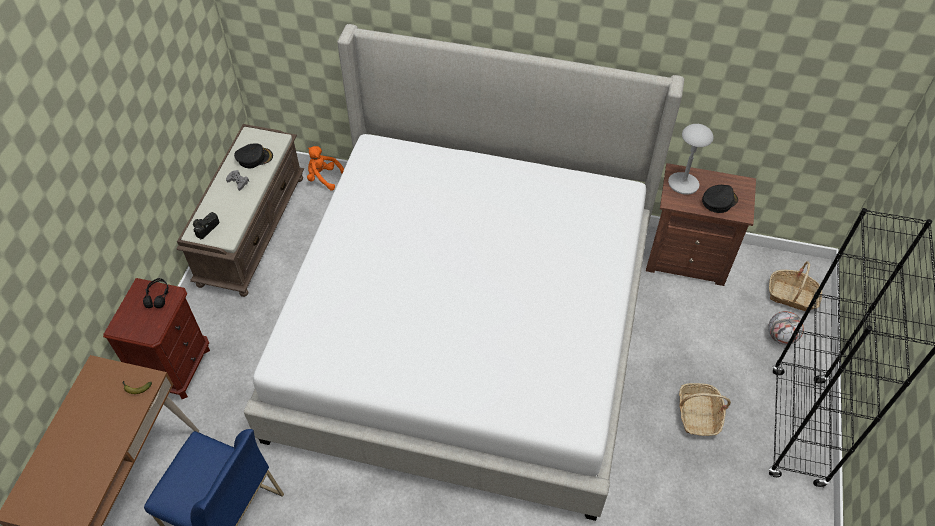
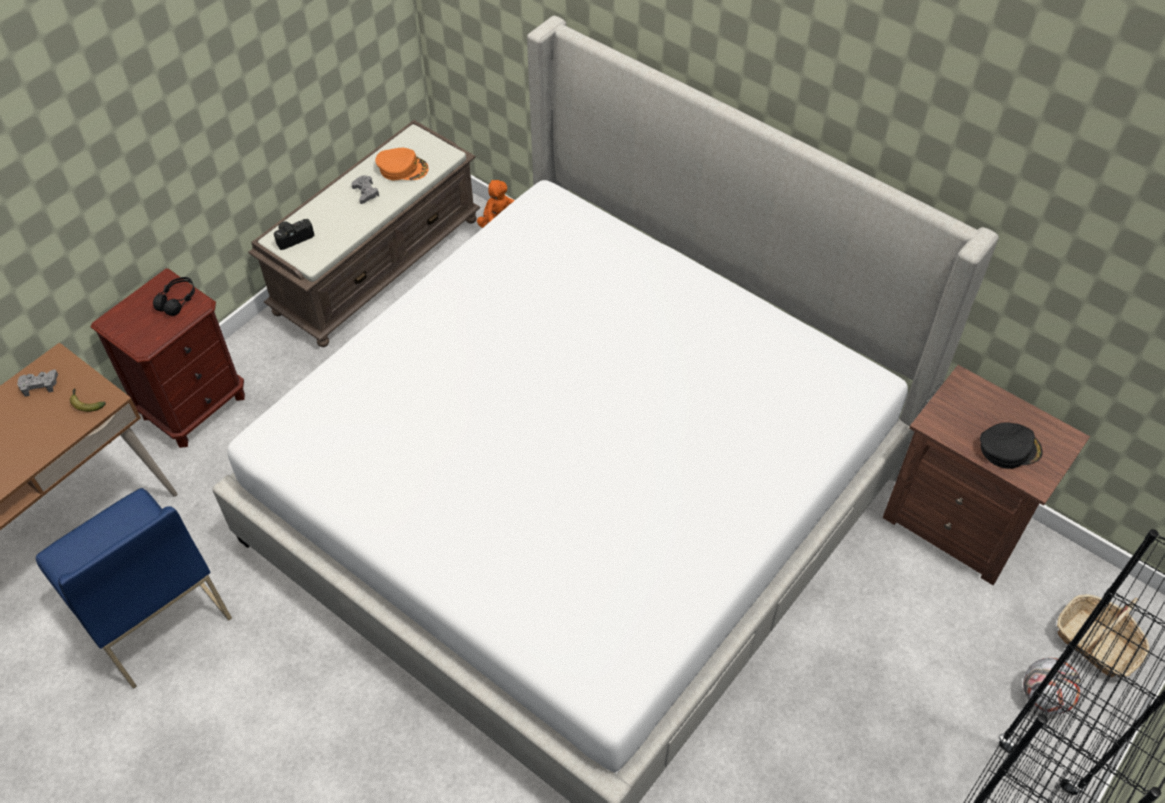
camera: 25 degrees right, 0 degrees up
black cap [234,144,273,168] -> orange cap [375,148,429,181]
grey table lamp [668,124,714,195] -> none
basket [679,383,731,436] -> none
none -> grey game controller [17,370,58,397]

